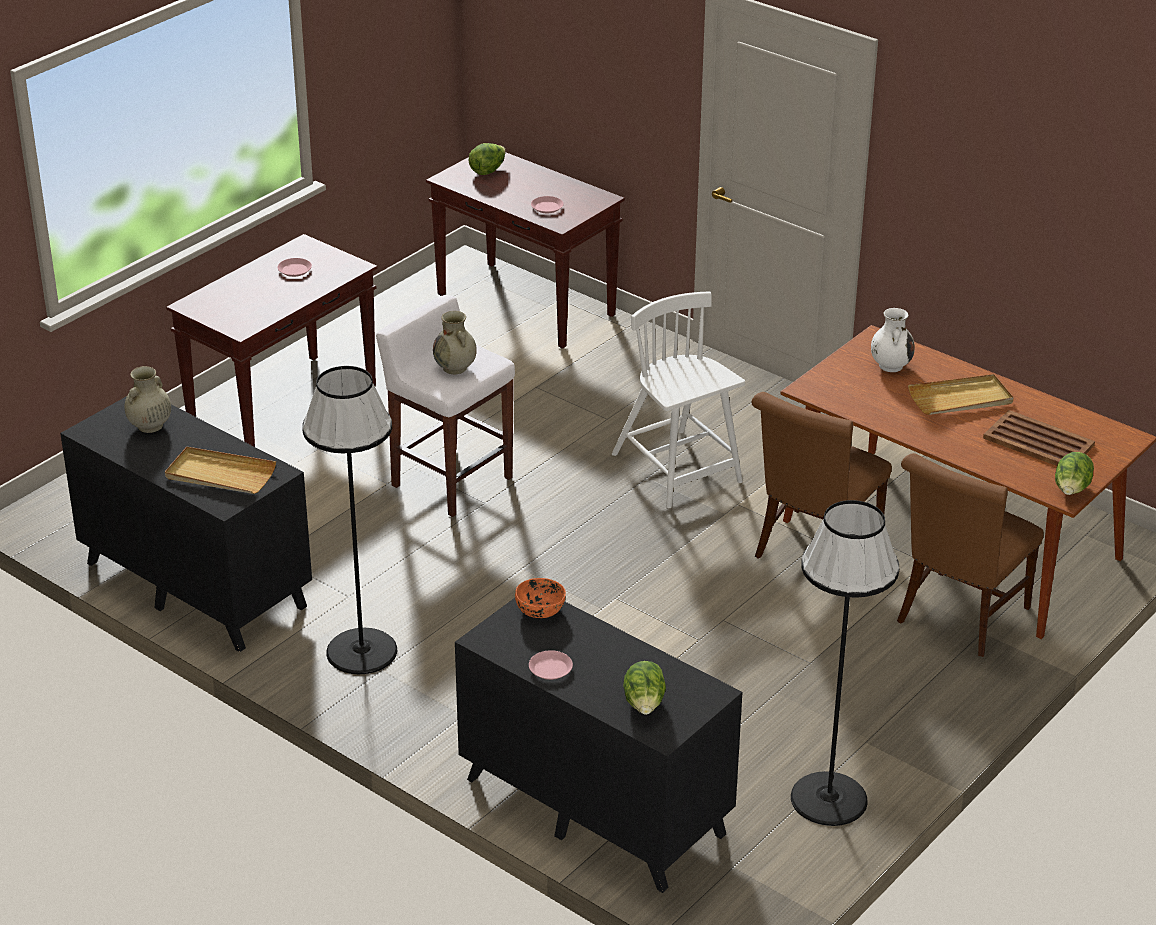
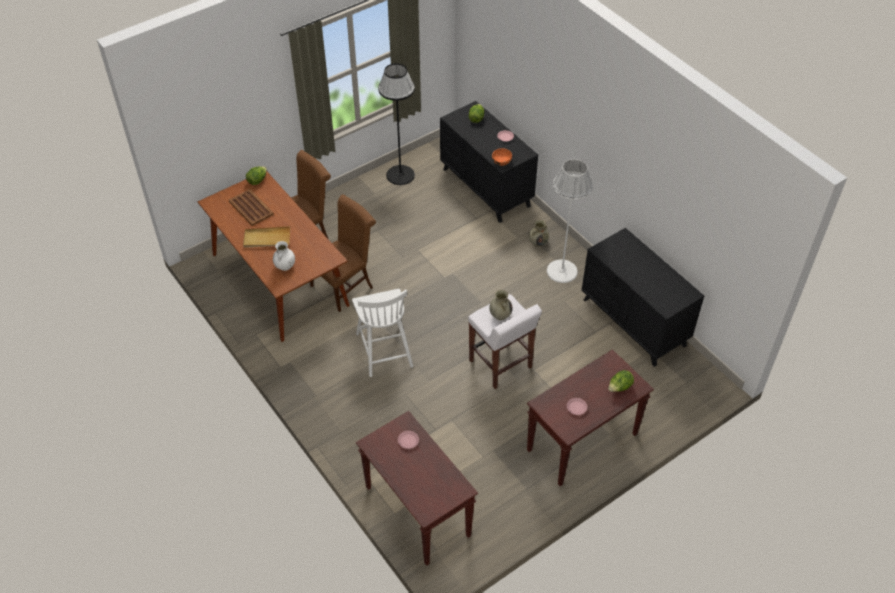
camera: 165 degrees left, 15 degrees up
beige vase [124,366,171,433] -> beige vase moved to [529,220,549,247]
beige tray [165,447,276,494] -> none
black floor lamp [302,366,397,674] -> white floor lamp [547,159,593,283]
lettuce [469,143,506,175] -> lettuce moved to [608,370,634,392]

